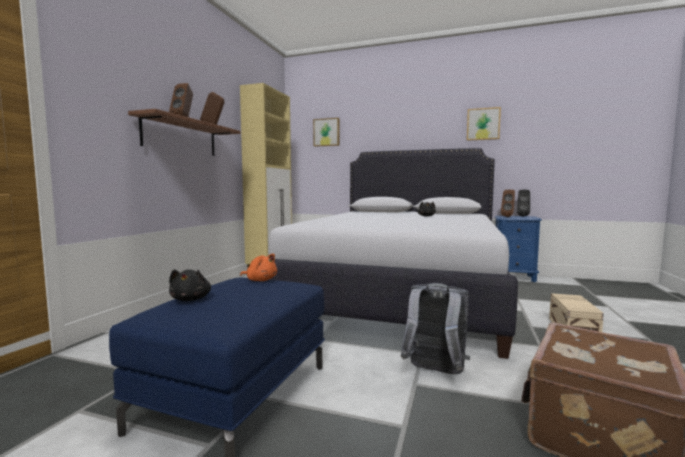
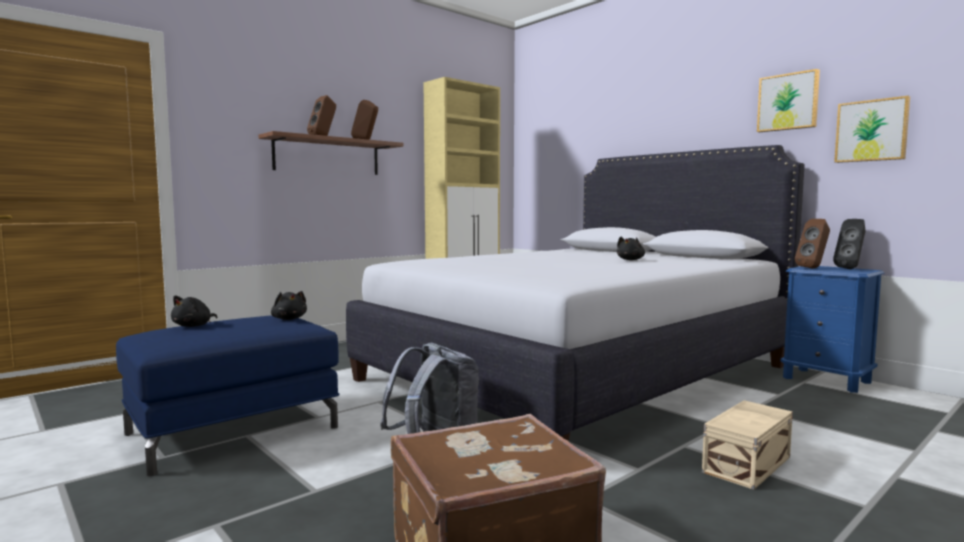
camera: 30 degrees right, 0 degrees up
orange plush toy [240,253,277,281] -> black plush toy [271,291,307,320]
picture [313,118,339,147] -> picture moved to [834,96,910,163]

